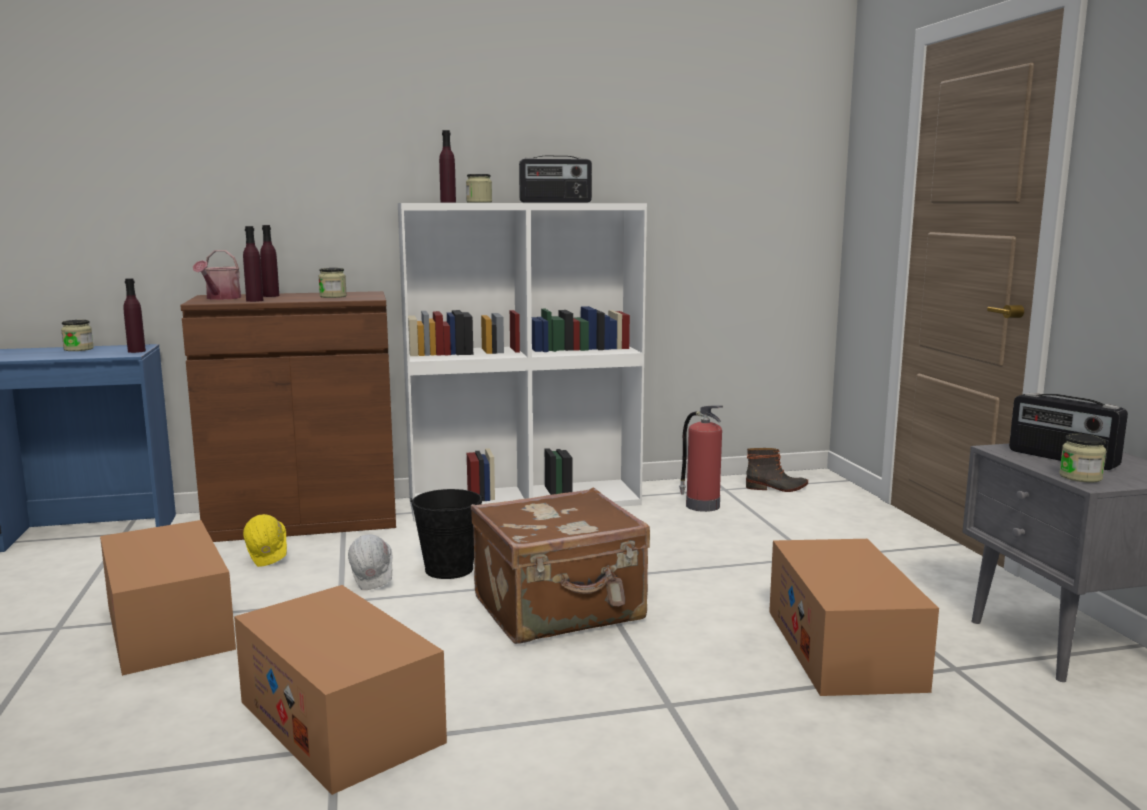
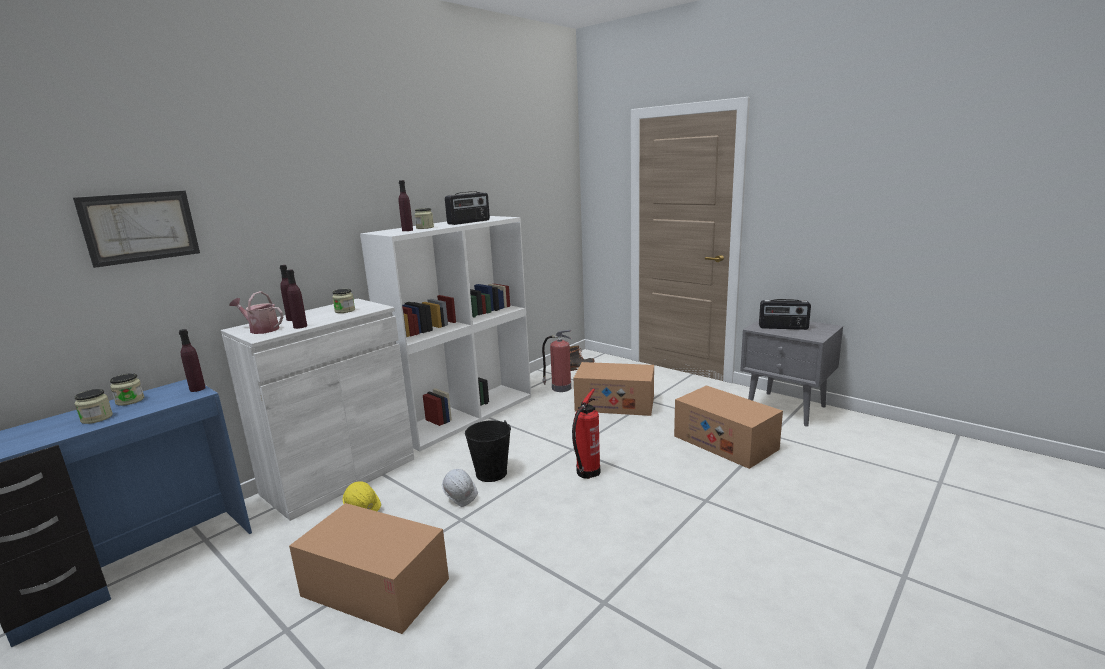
camera: 35 degrees left, 5 degrees up
brown cabinet [180,291,396,542] -> white cabinet [221,299,414,521]
watering can [193,250,241,300] -> watering can turned 135 degrees clockwise [230,291,283,334]
cardboard box [234,585,447,795] -> cardboard box moved to [574,362,654,416]
brown suitcase [471,488,650,644] -> fire extinguisher [572,389,600,479]
jar [1059,434,1107,483] -> jar moved to [75,389,113,424]
none -> picture [73,191,200,268]

